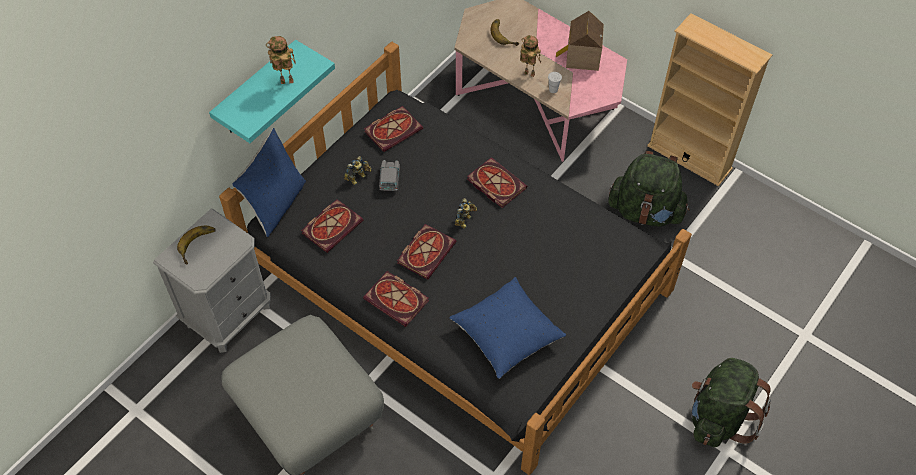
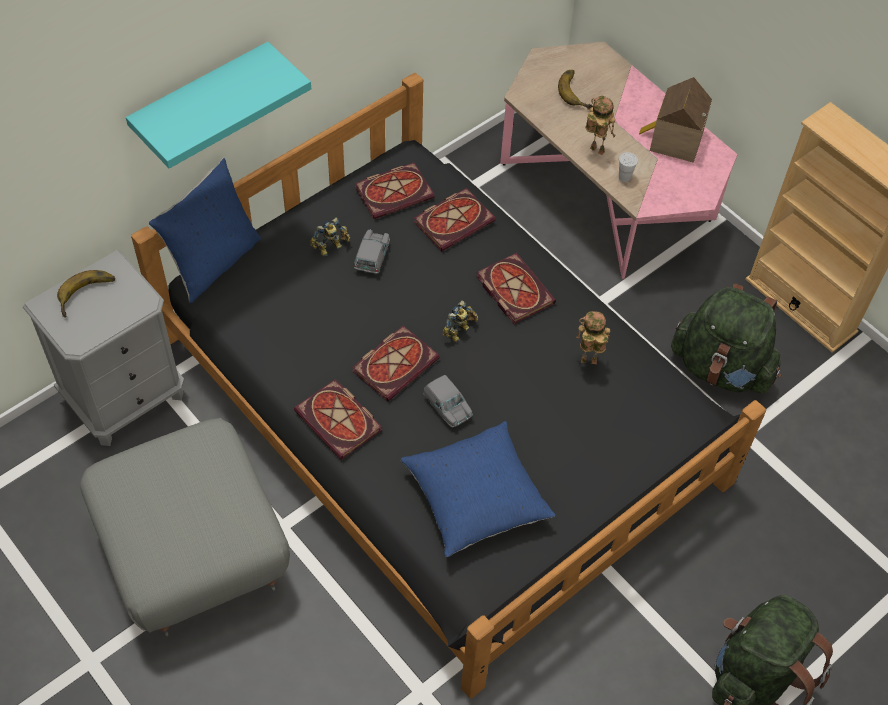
camera: 10 degrees right, 0 degrees up
toy robot [266,36,296,84] -> toy robot moved to [576,311,610,364]
book [301,199,363,253] -> book moved to [414,188,496,251]
none -> grey toy car [423,375,473,428]

